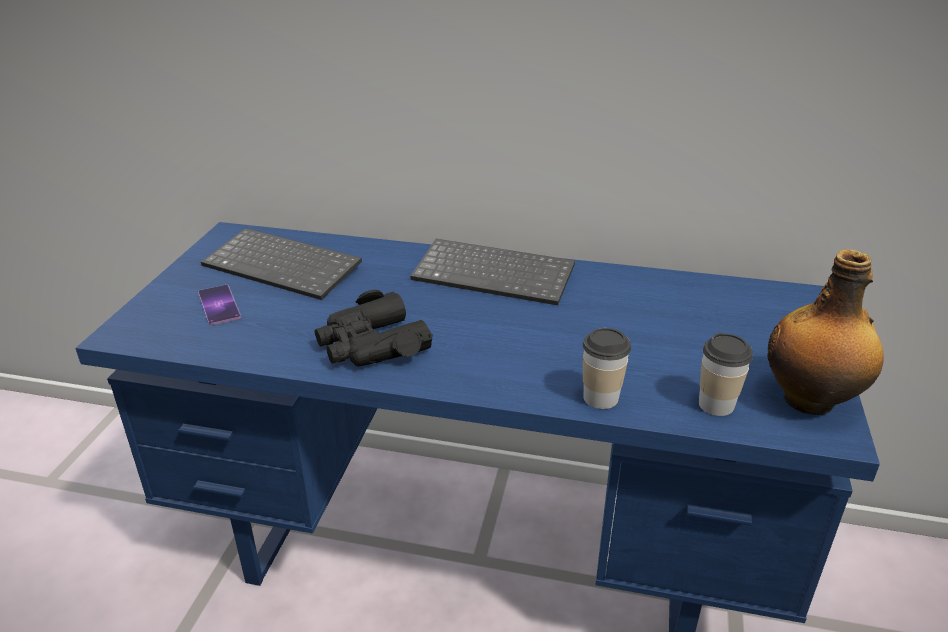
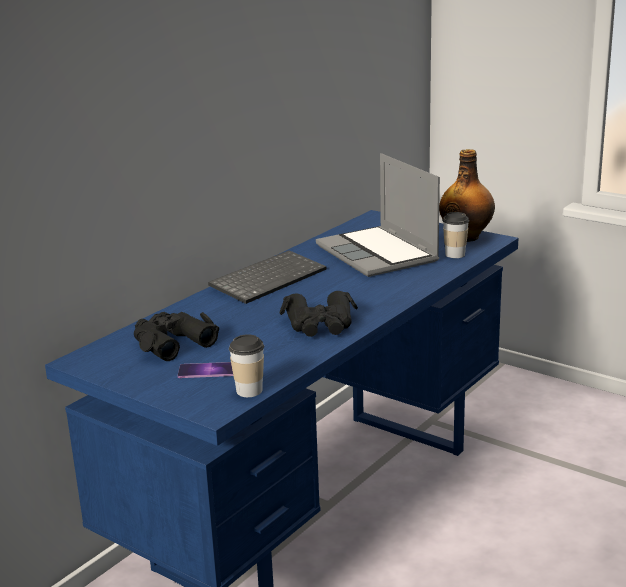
camera: 65 degrees left, 10 degrees down
keyboard [201,228,362,300] -> black binoculars [134,312,219,361]
cup [583,328,631,409] -> cup moved to [229,334,264,397]
none -> laptop [316,153,440,277]

